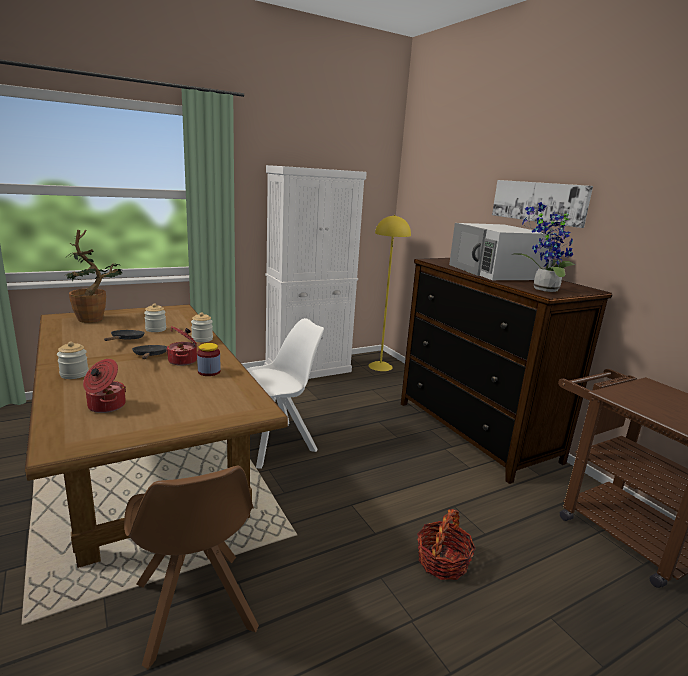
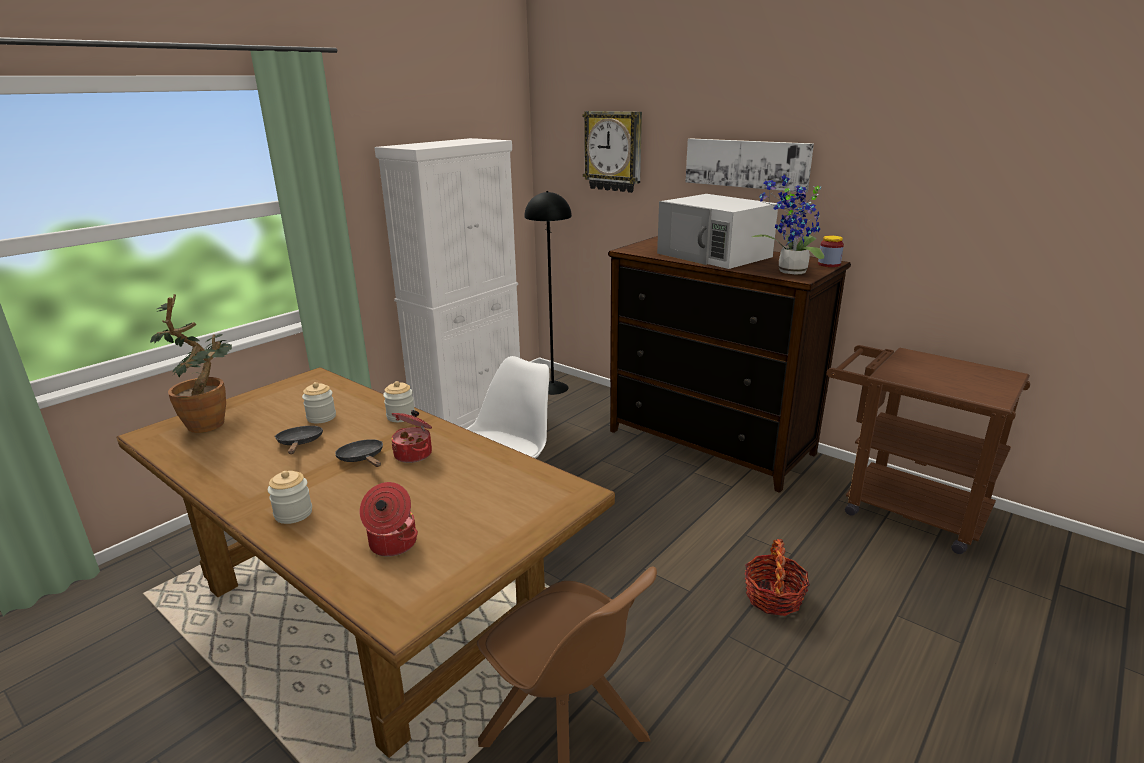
camera: 20 degrees left, 5 degrees up
jar [197,343,221,376] -> jar moved to [818,236,844,267]
yellow floor lamp [368,215,411,371] -> black floor lamp [524,191,572,395]
none -> wall clock [582,111,642,193]

